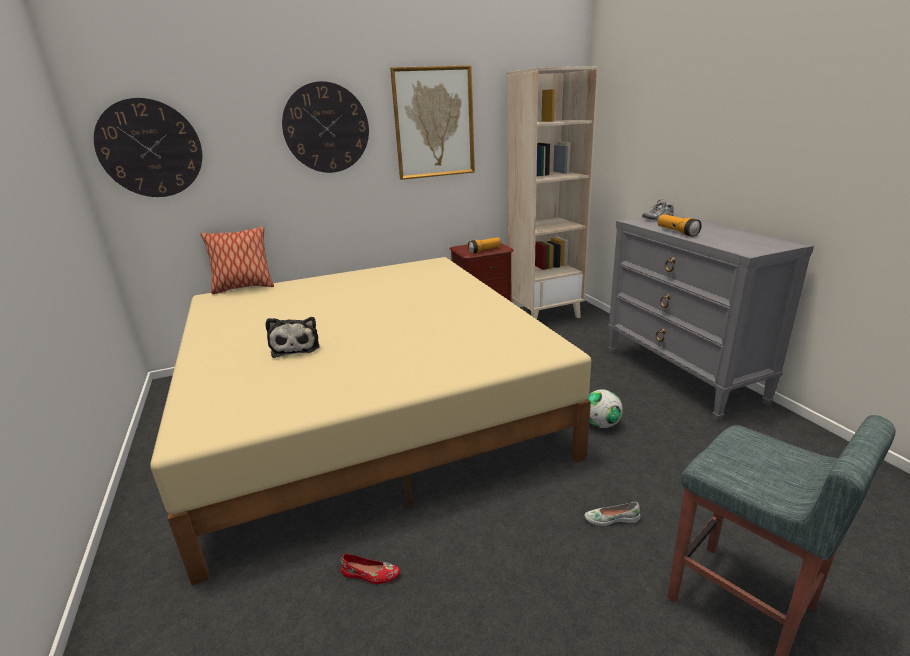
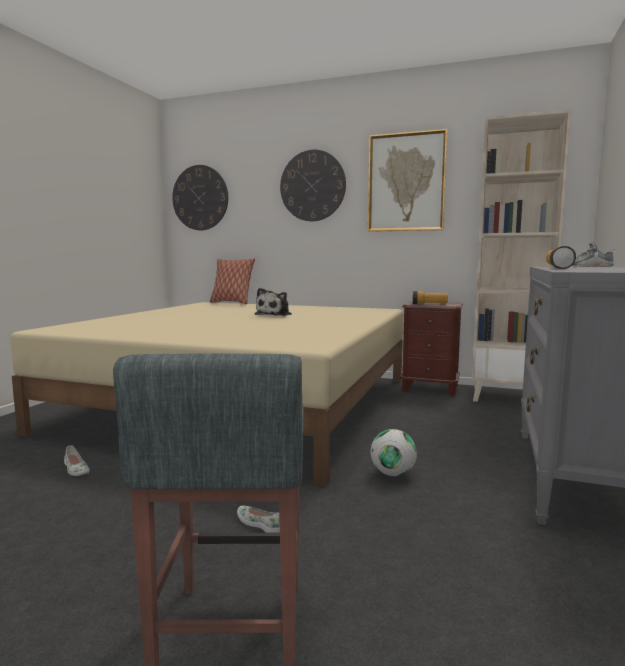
camera: 40 degrees right, 15 degrees down
plush toy [266,317,320,358] -> plush toy moved to [255,288,292,316]
red shoe [341,554,400,584] -> white shoe [64,445,90,476]

